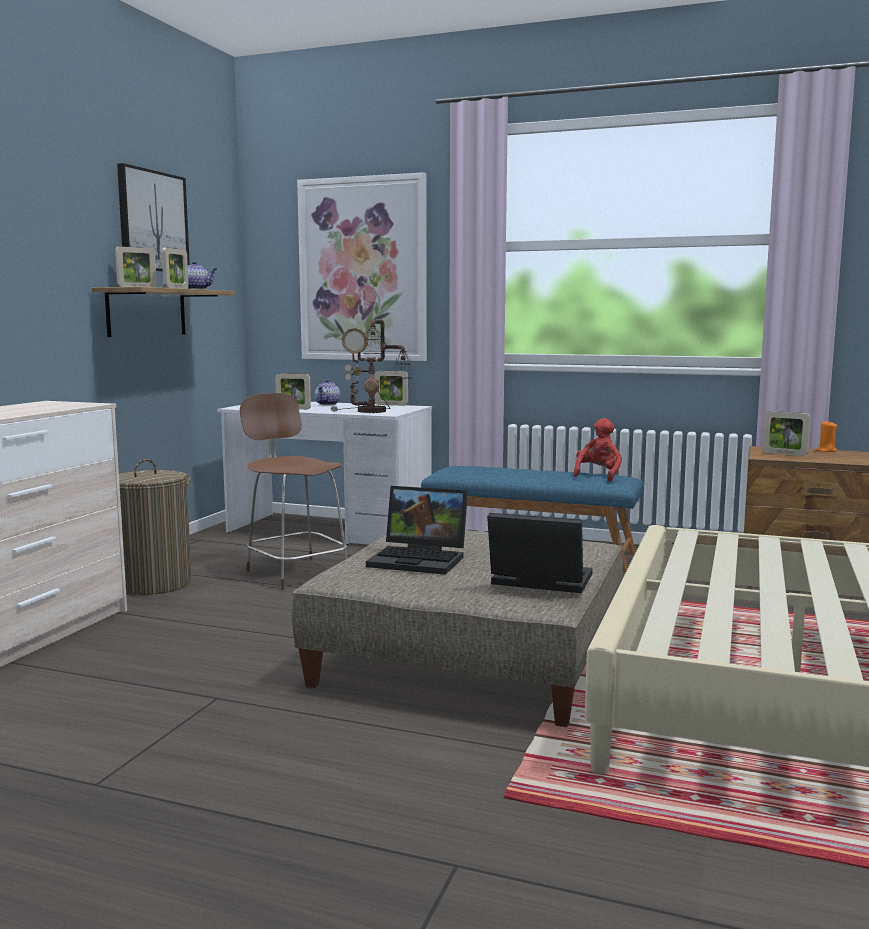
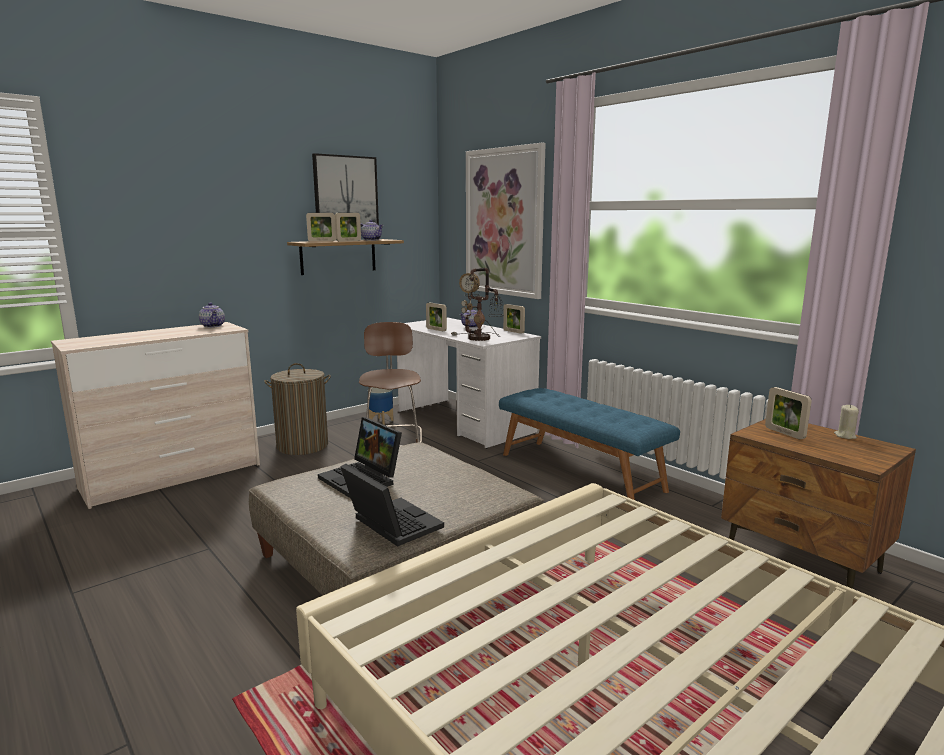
camera: 30 degrees right, 5 degrees up
red plush toy [573,418,622,481] -> none
orange candle [816,421,837,452] -> beige candle [834,405,859,439]
none -> teapot [199,303,225,328]
none -> planter [369,387,393,425]

